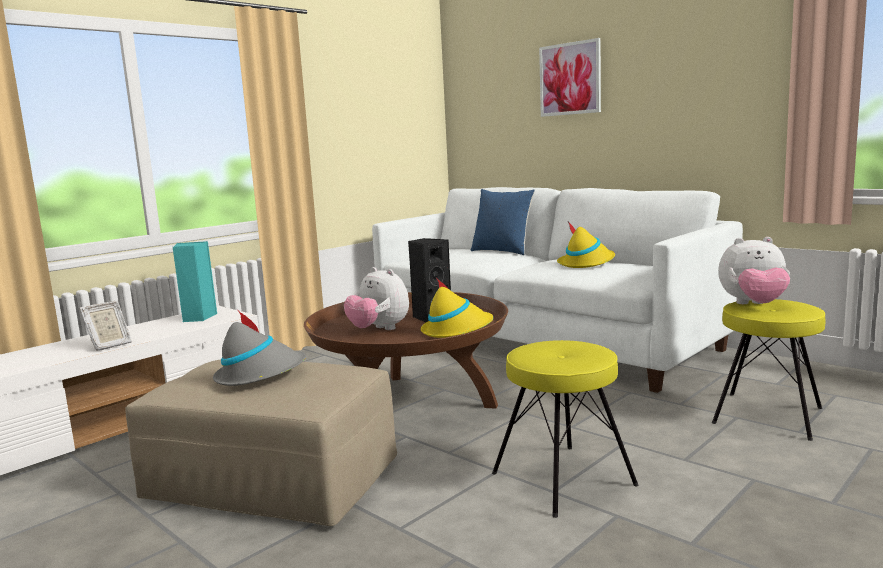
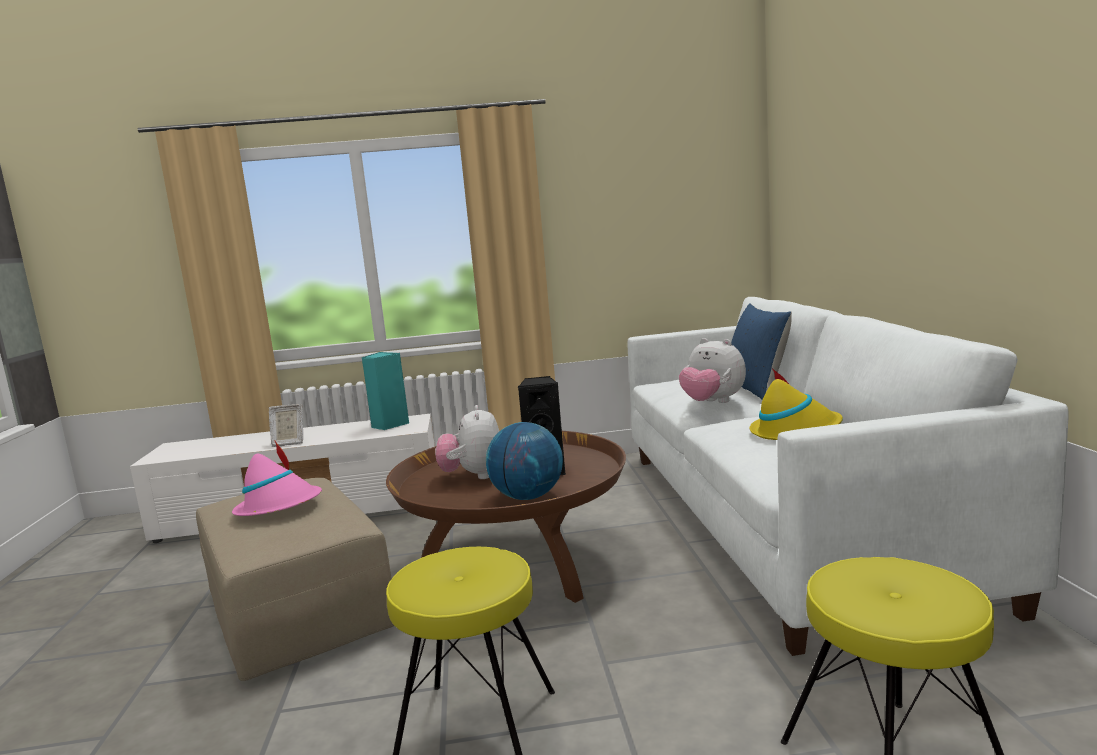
camera: 40 degrees right, 0 degrees up
grey hat [213,310,306,386] -> pink hat [232,441,322,516]
yellow hat [421,278,493,338] -> globe [486,422,563,500]
picture [539,38,601,117] -> none
plush toy [718,237,790,304] -> plush toy moved to [679,338,746,403]

